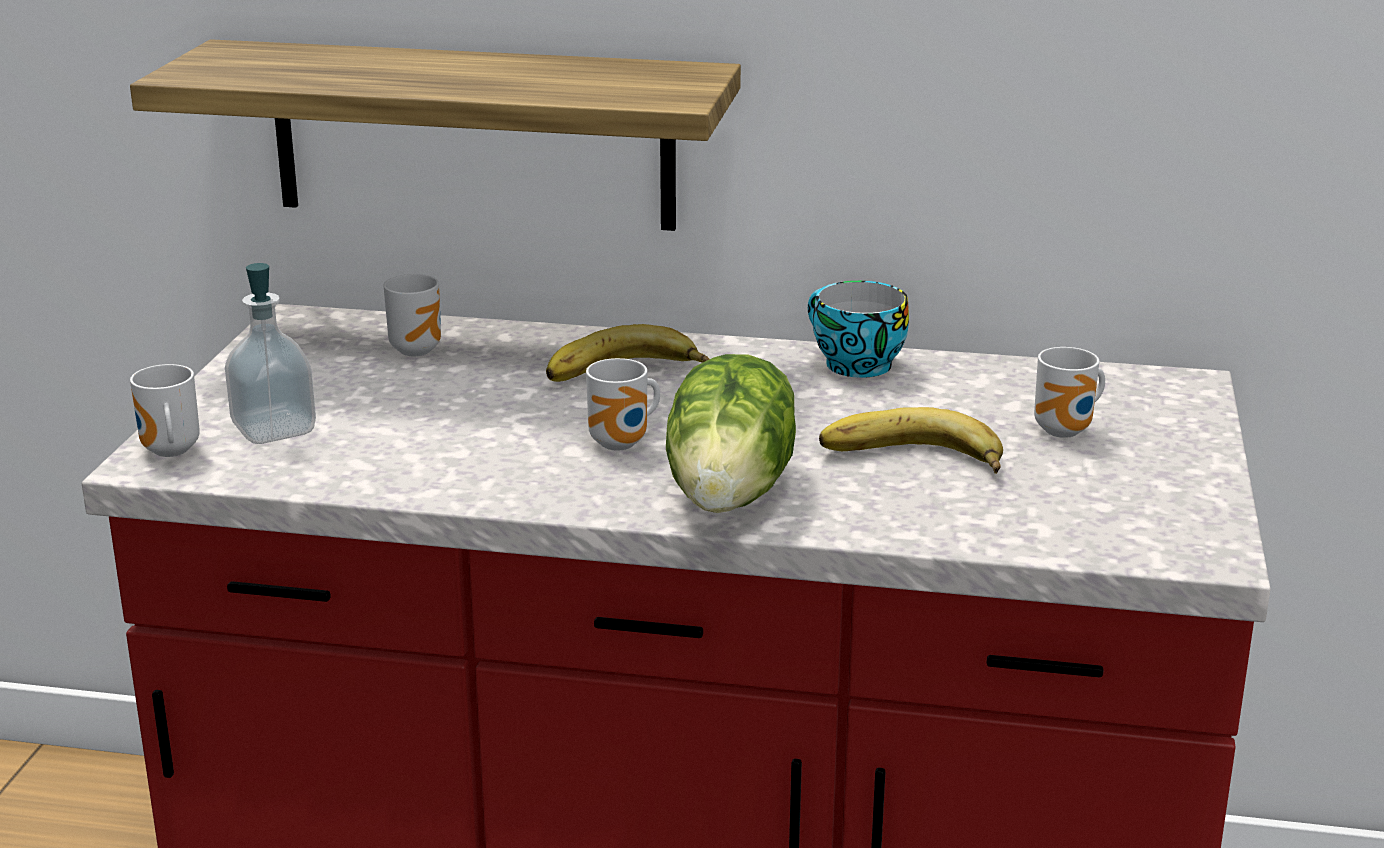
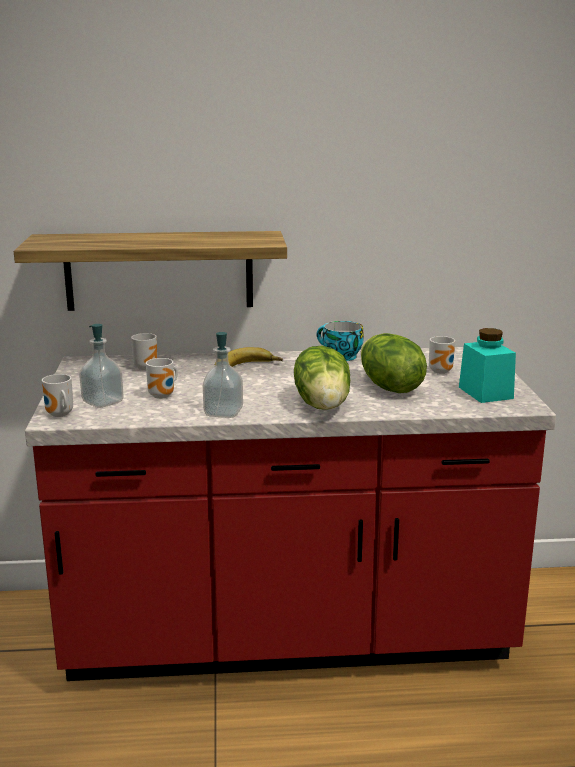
camera: 15 degrees left, 5 degrees down
mug [586,358,660,451] -> mug moved to [146,358,178,399]
banana [819,407,1003,474] -> lettuce [361,333,427,393]
none -> soap dispenser [203,332,243,418]
none -> turquoise jar [459,328,516,403]

